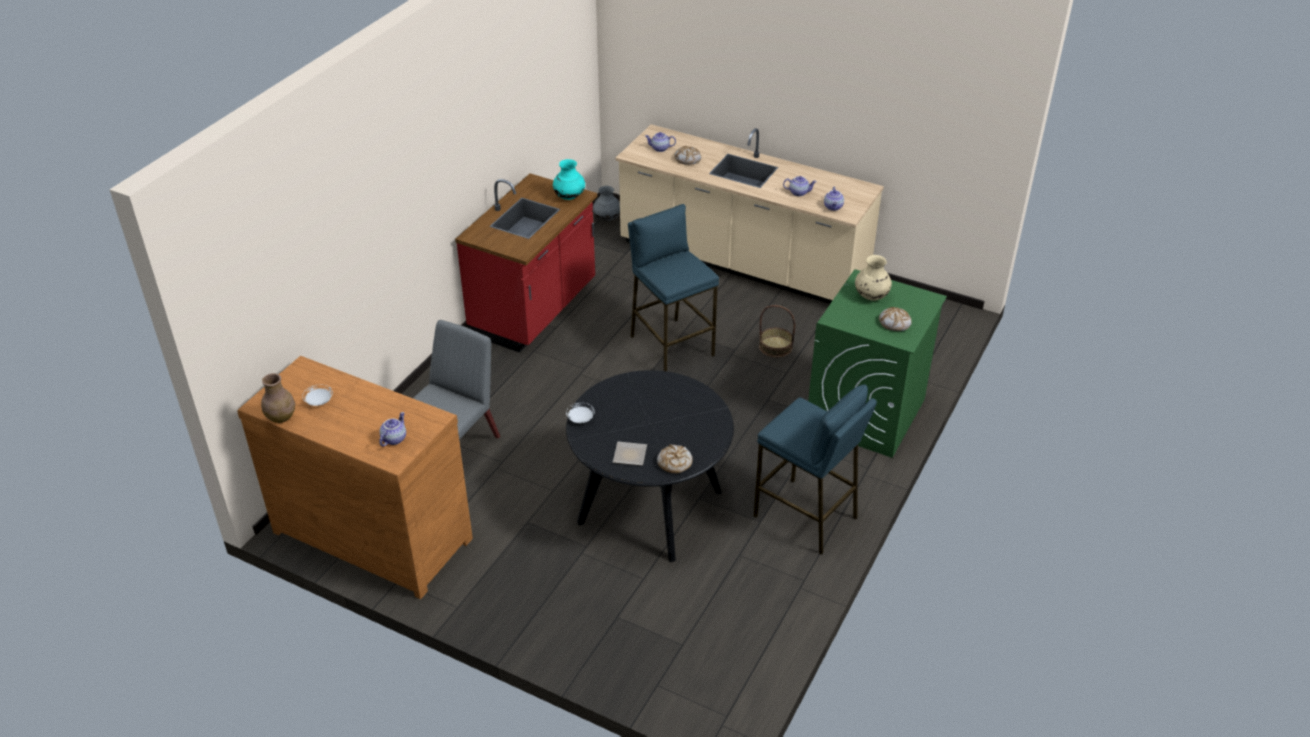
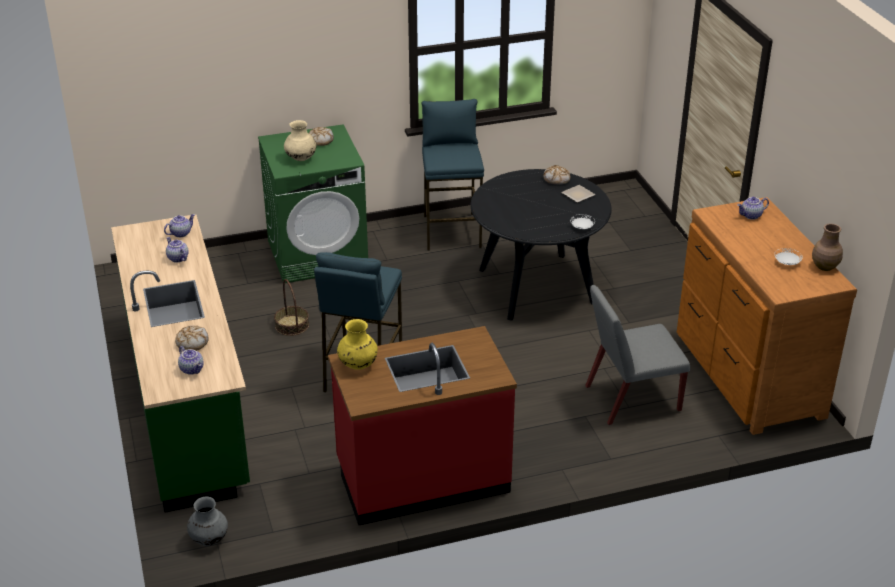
camera: 135 degrees left, 5 degrees down
turquoise vase [553,159,585,200] -> yellow vase [337,319,378,370]
beige counter [616,124,884,304] -> green counter [111,214,250,513]

